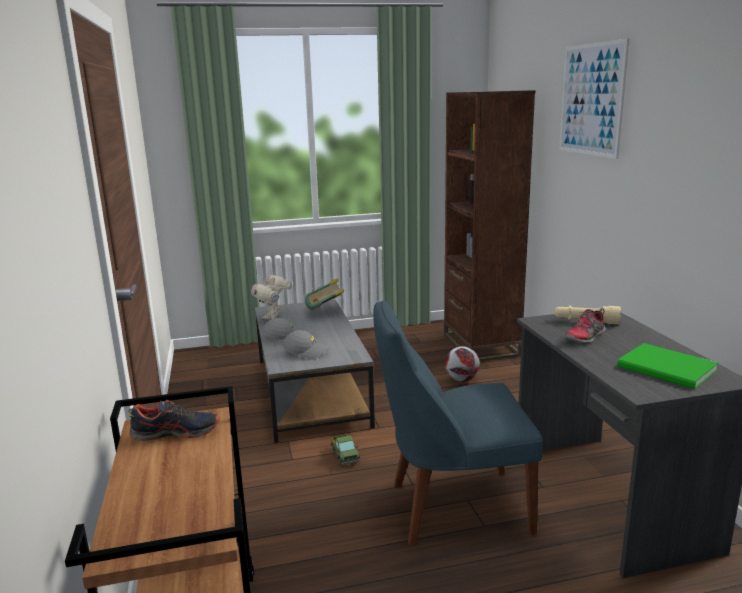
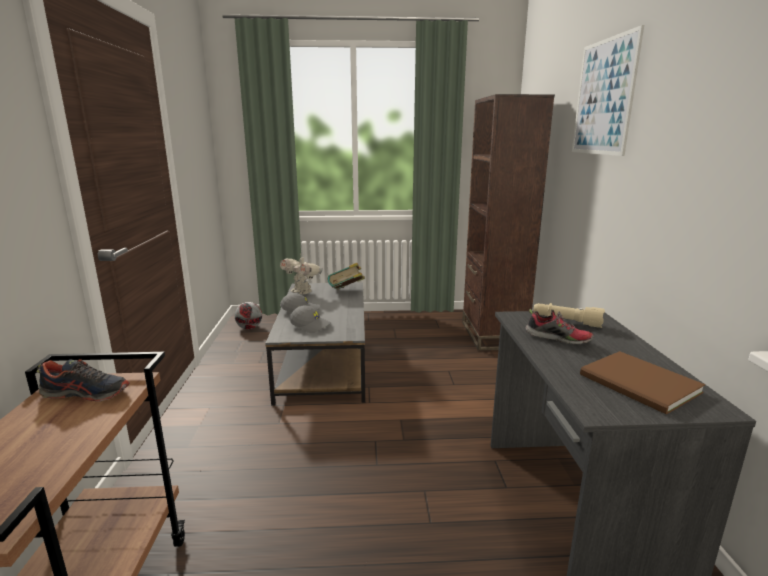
camera: 10 degrees right, 0 degrees up
toy robot [251,275,292,319] -> toy robot turned 75 degrees counterclockwise [280,255,323,294]
toy truck [331,434,360,465] -> none
blue chair [373,301,543,545] -> none
football [445,346,480,382] -> football moved to [235,302,262,329]
shoe [565,308,605,343] -> shoe turned 120 degrees counterclockwise [525,309,594,345]
green book [617,343,718,389] -> brown book [580,351,705,415]

